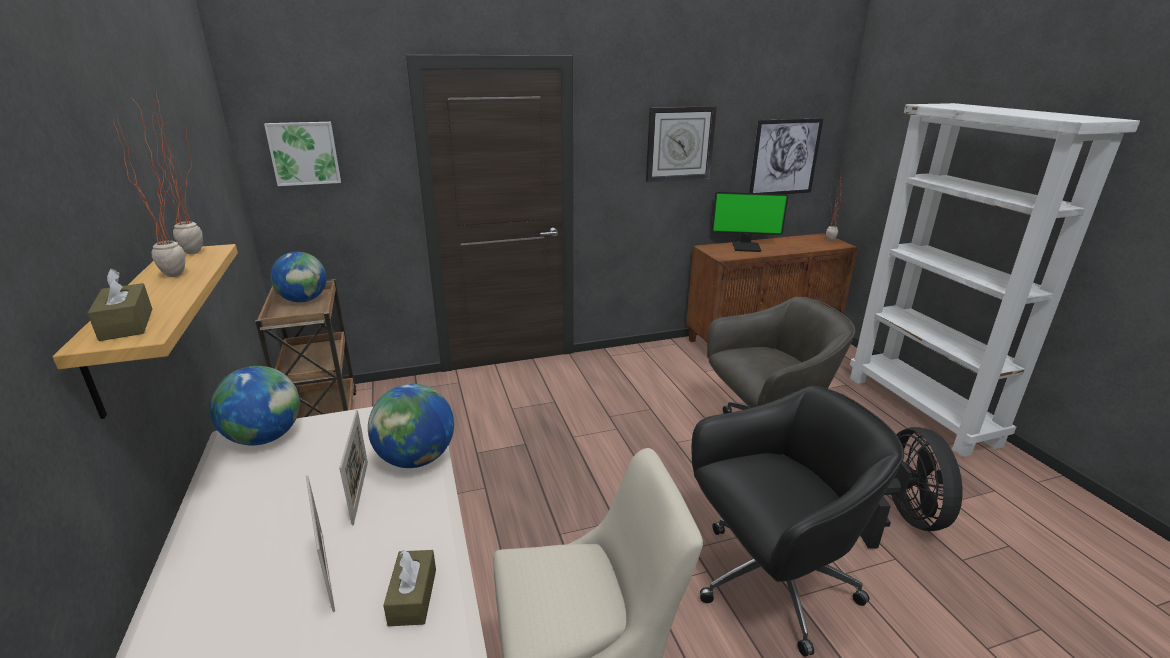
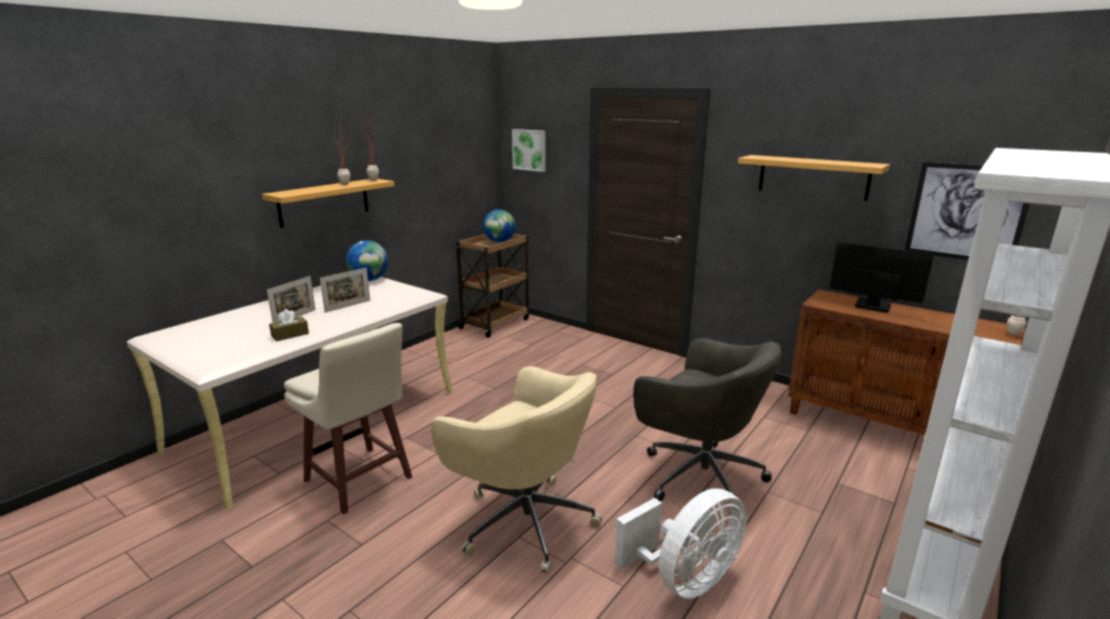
camera: 55 degrees right, 5 degrees down
brown tissue box [87,269,152,341] -> none
globe [368,384,454,468] -> none
wall clock [646,106,717,182] -> shelf [738,155,890,201]
black office chair [692,386,904,657] -> beige office chair [431,366,602,575]
monitor [712,192,788,252] -> monitor turned 150 degrees clockwise [830,242,934,313]
black fan [860,427,963,549] -> white fan [615,488,747,599]

